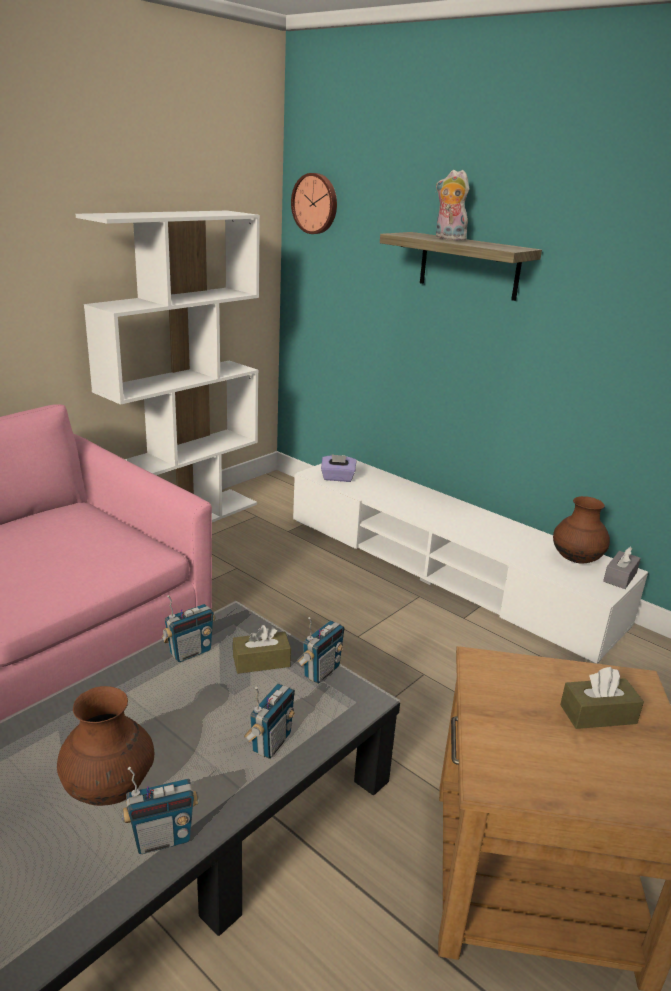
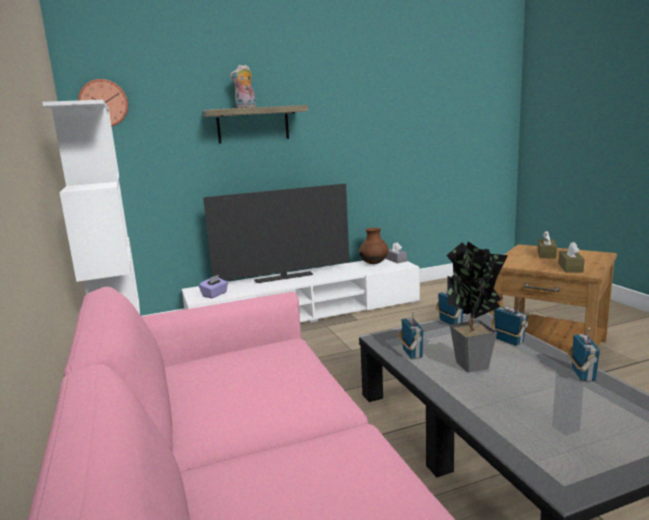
camera: 60 degrees left, 10 degrees down
brown vase [57,686,154,806] -> none
brown tissue box [233,625,291,674] -> brown tissue box moved to [558,242,585,273]
none -> television [203,184,349,283]
none -> potted plant [446,242,508,372]

